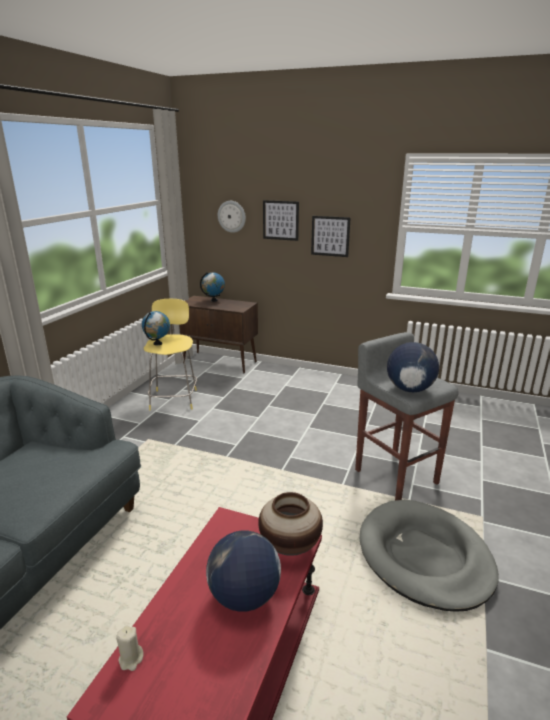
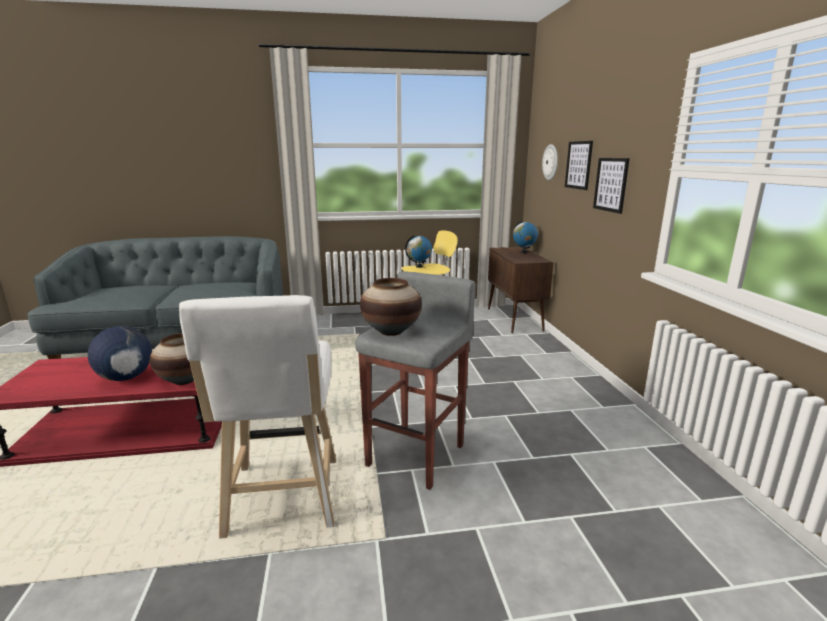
camera: 60 degrees right, 5 degrees down
beige candle [116,626,143,671] -> none
grey dog bed [360,499,499,612] -> white stool [179,295,336,539]
globe [387,342,439,392] -> vase [360,278,422,336]

